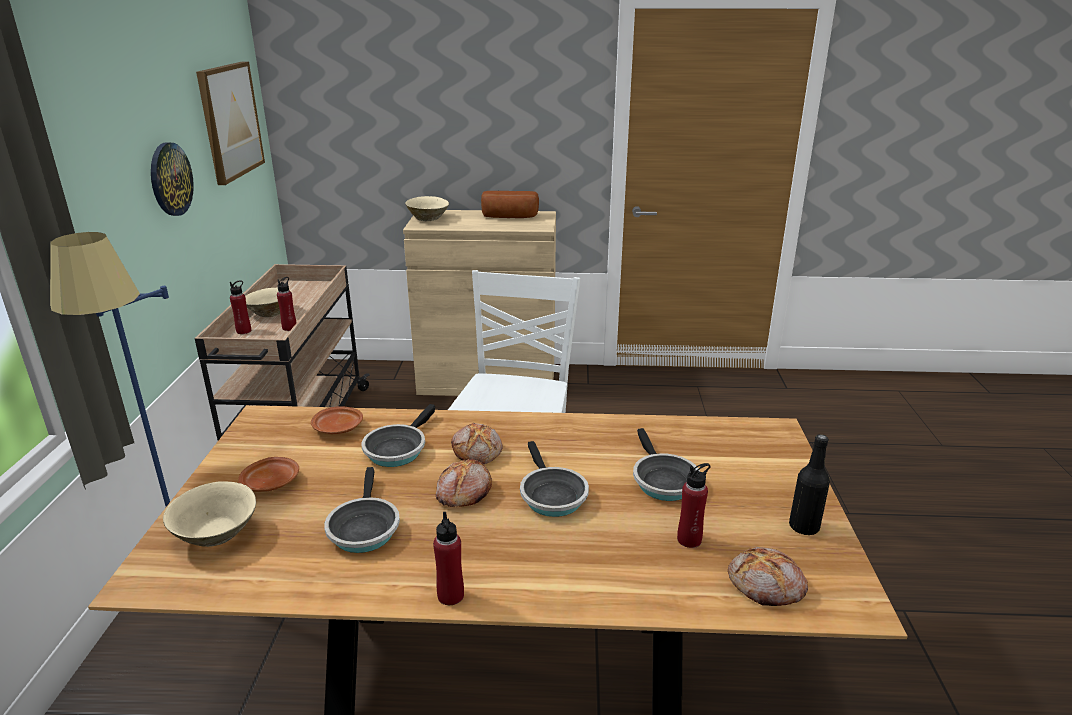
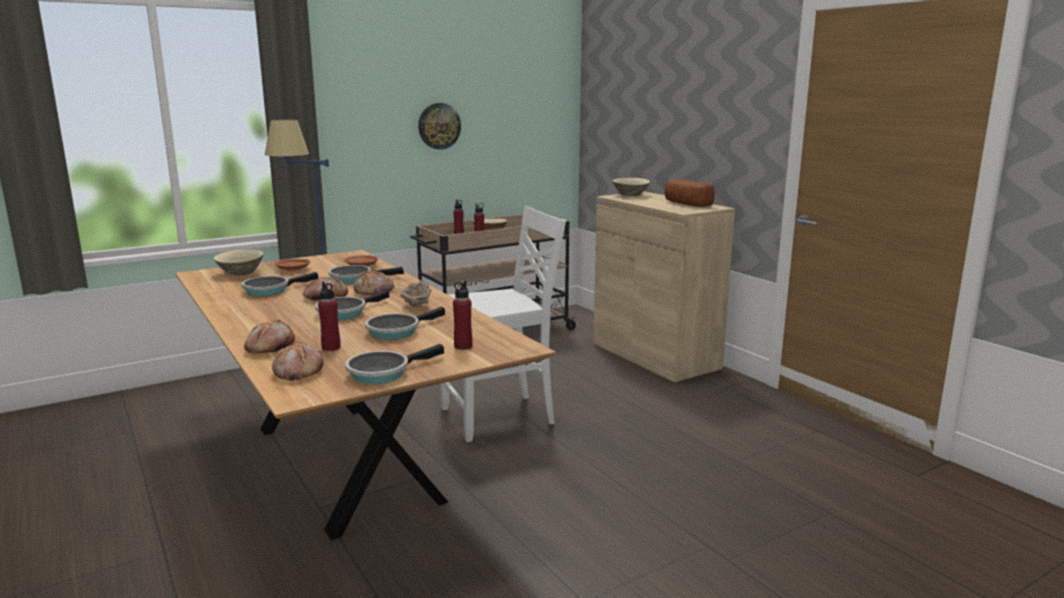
camera: 55 degrees right, 10 degrees down
picture [196,62,265,185] -> none
red bottle [433,512,464,605] -> red bottle moved to [453,281,473,350]
black bottle [789,434,830,535] -> frying pan [345,344,444,384]
none -> bread [244,319,295,353]
none -> beige bowl [400,281,432,307]

